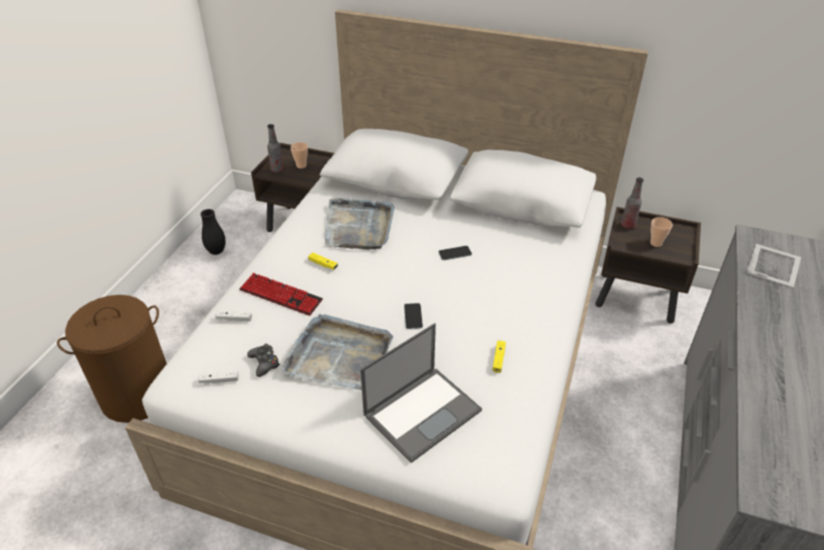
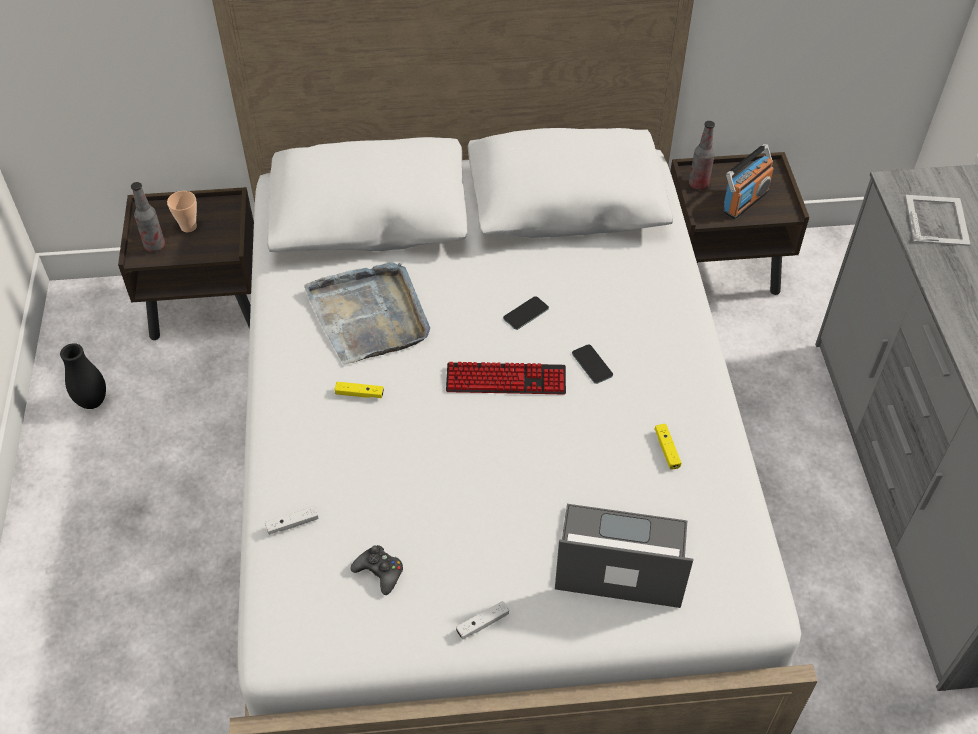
camera: 25 degrees left, 10 degrees up
brown laundry basket [57,295,167,423] -> none
white game controller [198,371,239,383] -> white game controller moved to [456,601,509,639]
keyboard [239,273,323,316] -> keyboard moved to [446,362,566,395]
grey tray [280,314,393,390] -> none
laptop [360,323,482,463] -> laptop turned 105 degrees counterclockwise [555,504,693,608]
phone [404,303,423,329] -> phone moved to [572,344,613,384]
cup [650,217,673,247] -> radio [723,144,774,219]

